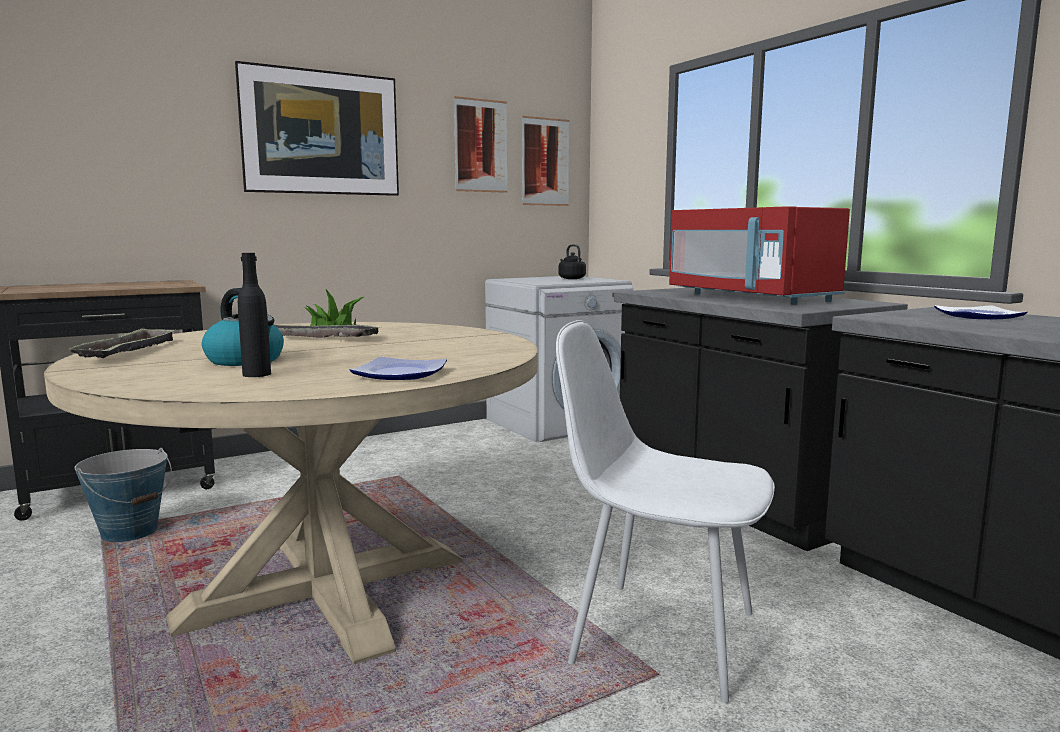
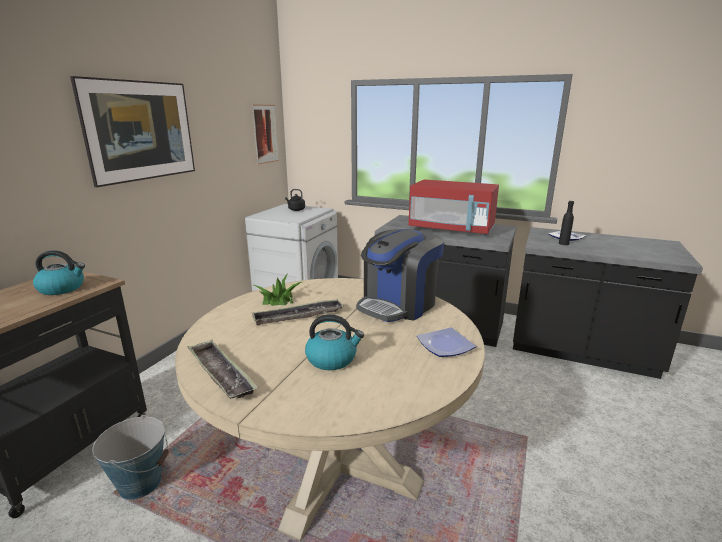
camera: 35 degrees left, 10 degrees up
black bottle [238,253,271,377] -> black bottle moved to [559,201,574,245]
picture [454,96,507,193] -> none
white chair [556,320,775,703] -> none
none -> kettle [33,250,85,295]
none -> coffee machine [356,229,444,322]

